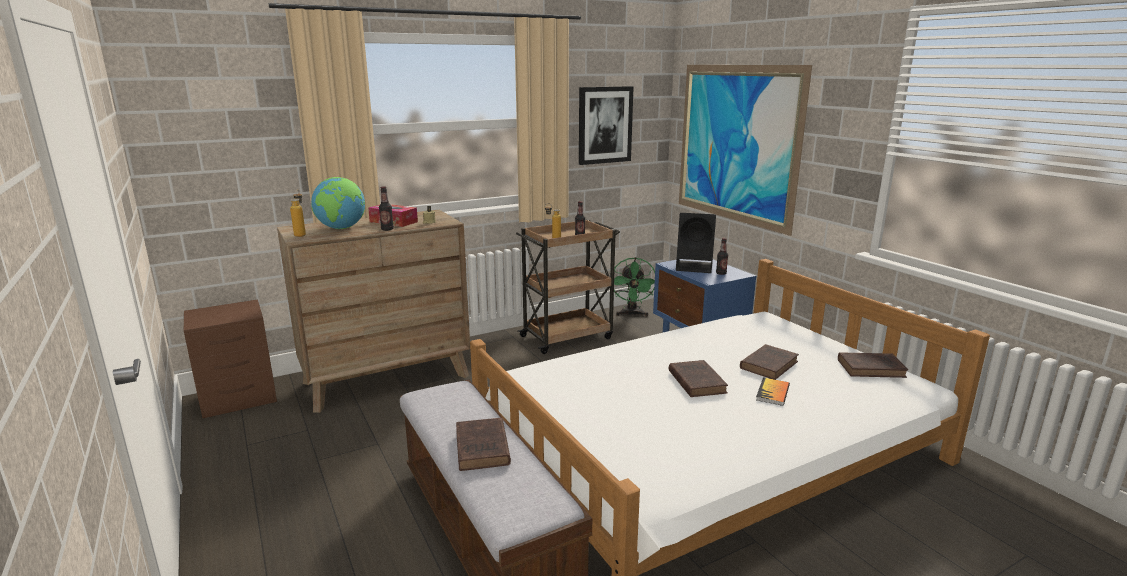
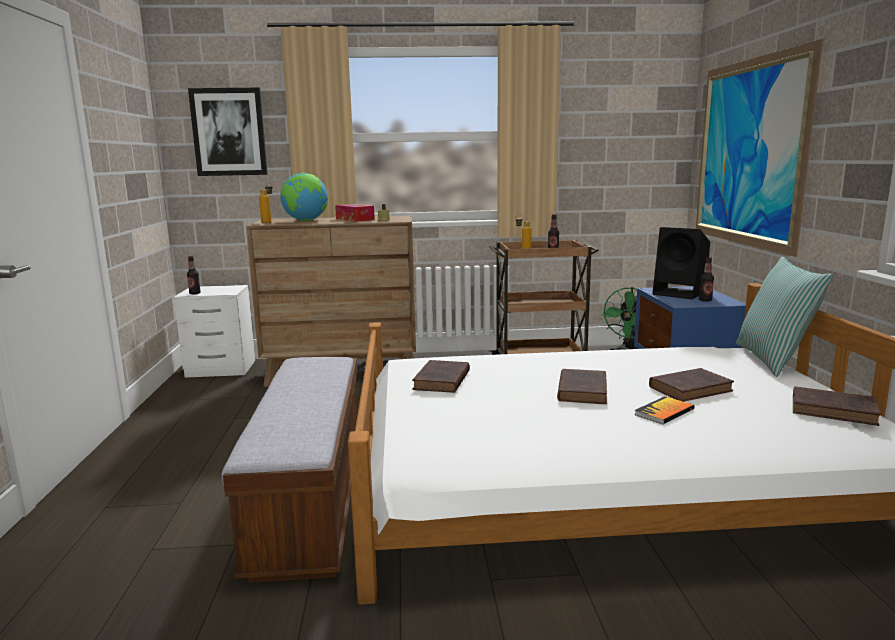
camera: 25 degrees right, 5 degrees down
brown nightstand [184,299,277,418] -> white nightstand [174,285,255,378]
bottle [379,186,394,231] -> bottle moved to [187,256,201,294]
brown book [456,418,511,471] -> brown book moved to [412,360,470,393]
picture [579,86,634,165] -> picture moved to [188,88,268,176]
none -> pillow [736,257,833,377]

